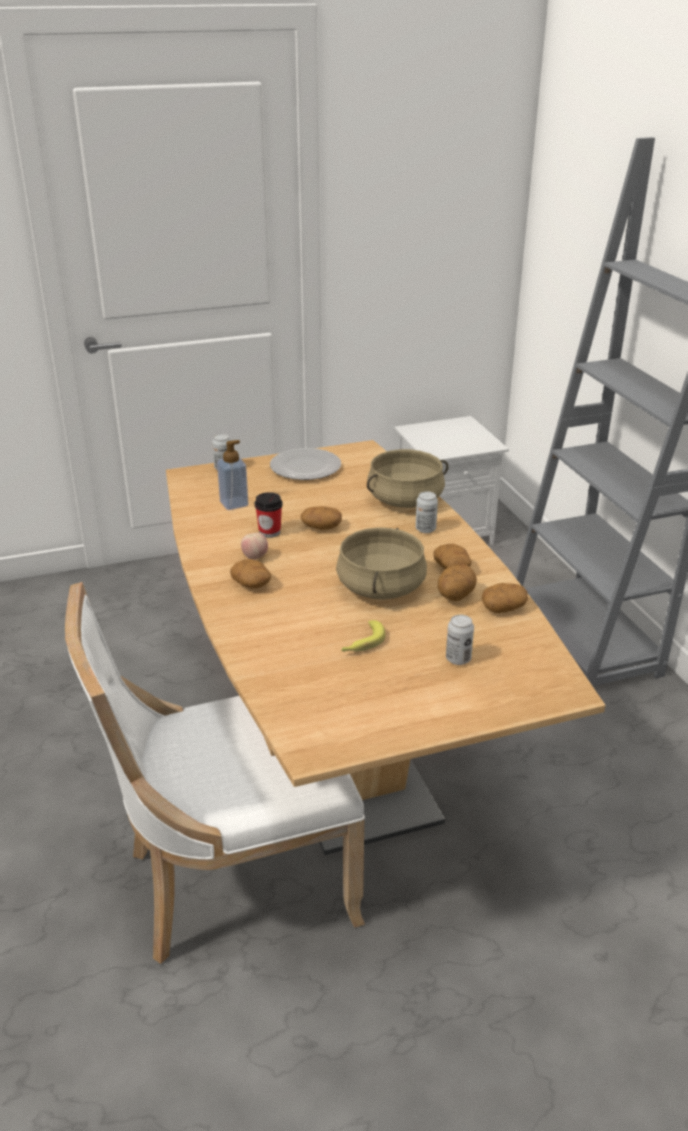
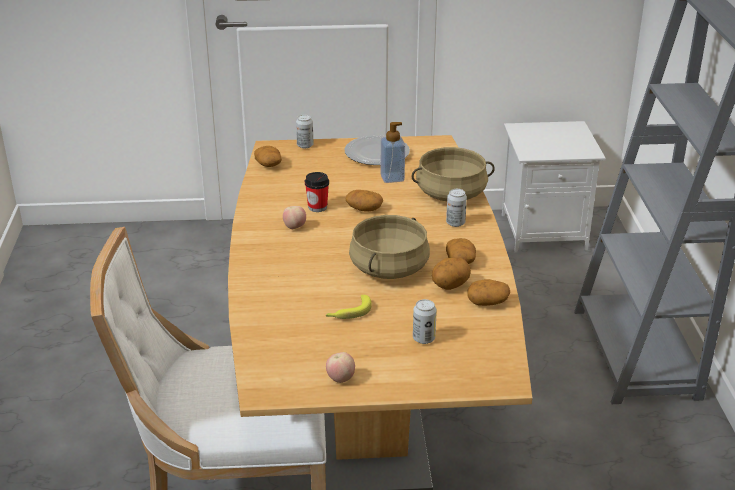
camera: 15 degrees right, 0 degrees up
soap dispenser [217,440,248,510] -> soap dispenser moved to [380,122,405,183]
potato [230,559,271,588] -> potato moved to [254,146,282,167]
none -> apple [326,352,355,383]

